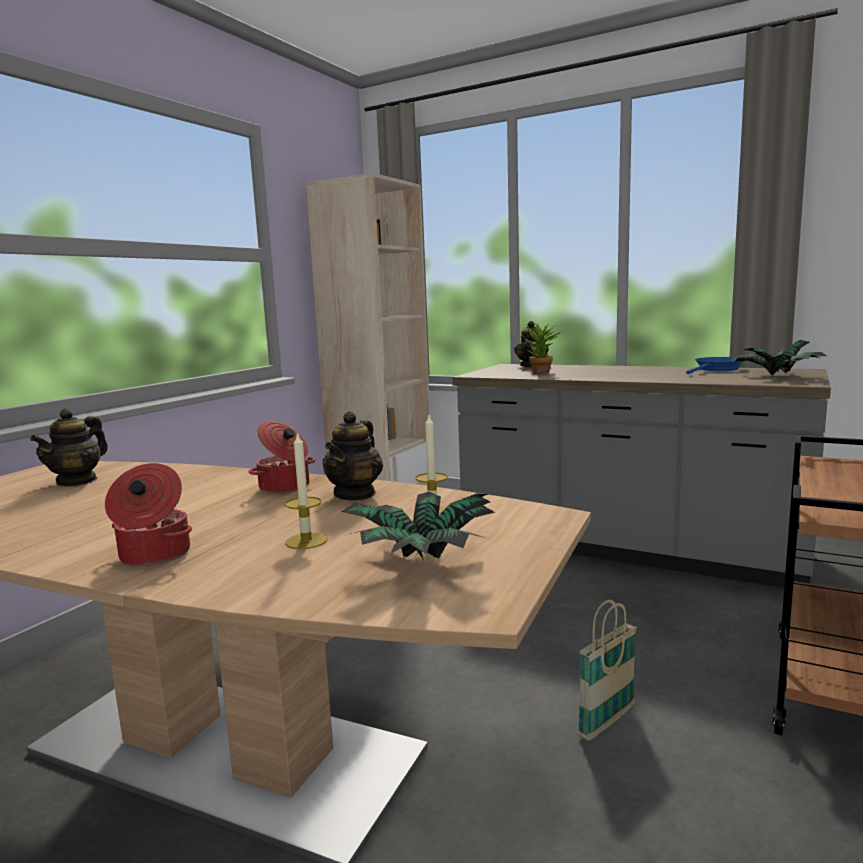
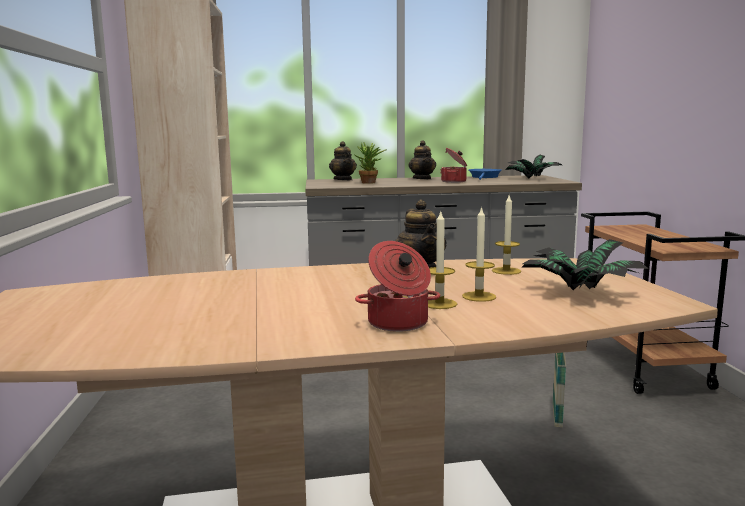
camera: 35 degrees left, 0 degrees up
teapot [30,408,108,486] -> teapot moved to [409,140,436,180]
cooking pot [248,420,316,494] -> cooking pot moved to [440,148,467,183]
none -> candle [428,212,457,309]

